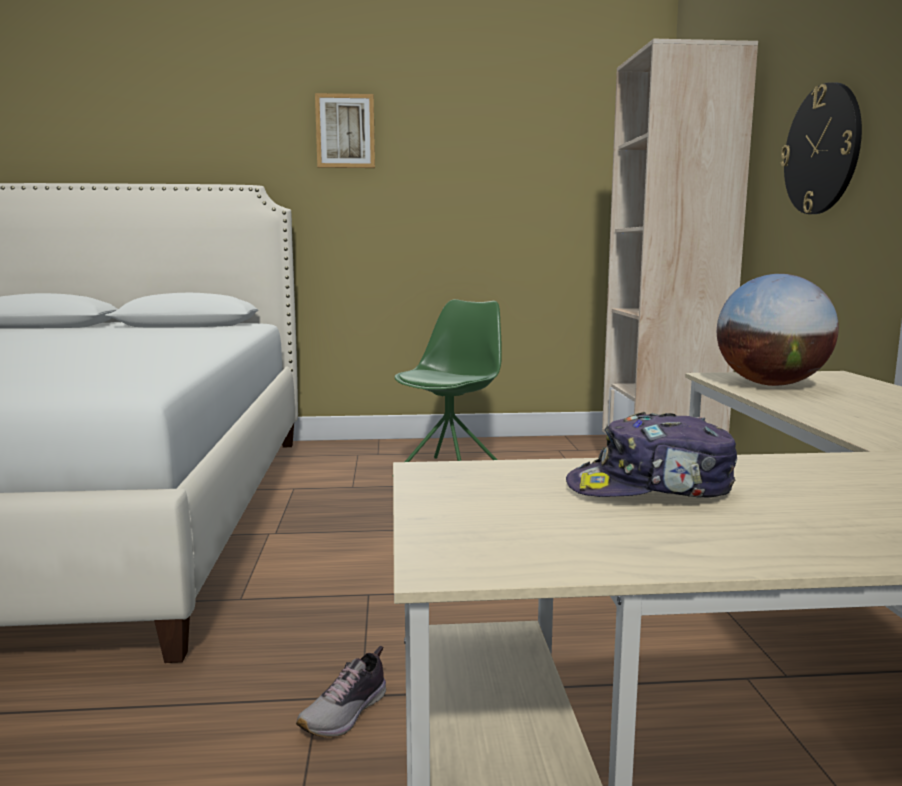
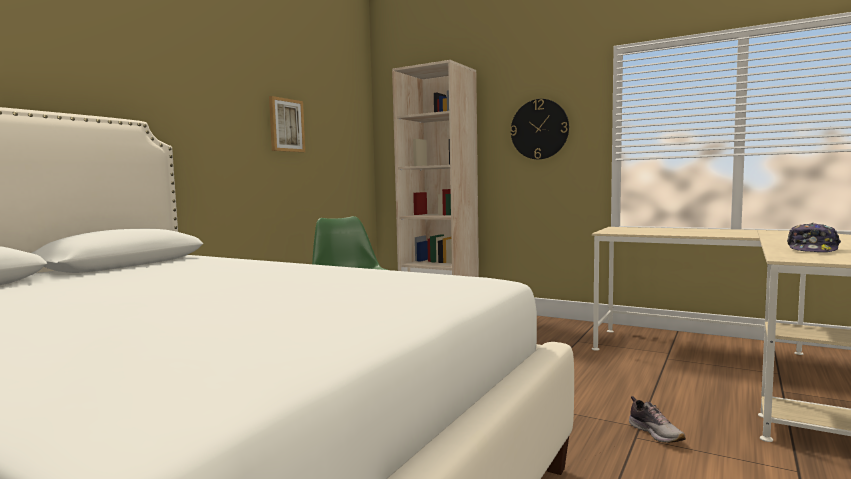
camera: 55 degrees left, 5 degrees down
picture [315,93,375,168] -> picture moved to [269,96,305,152]
globe [717,274,839,386] -> none

